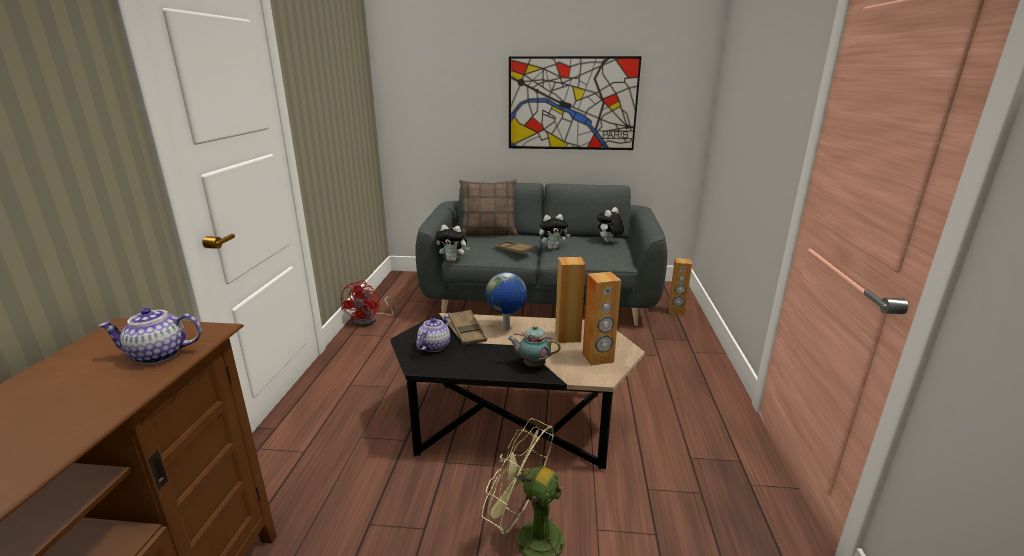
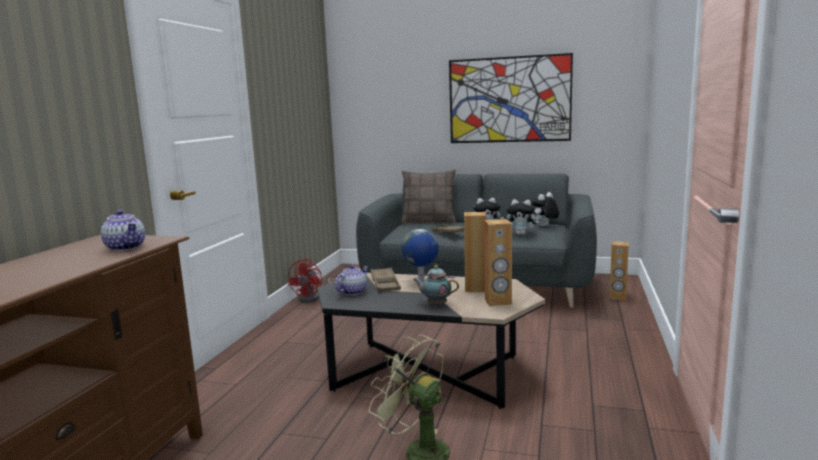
camera: 10 degrees right, 10 degrees down
teapot [98,307,202,364] -> teapot turned 135 degrees counterclockwise [101,210,145,251]
plush toy [435,225,470,261] -> plush toy moved to [506,199,539,235]

